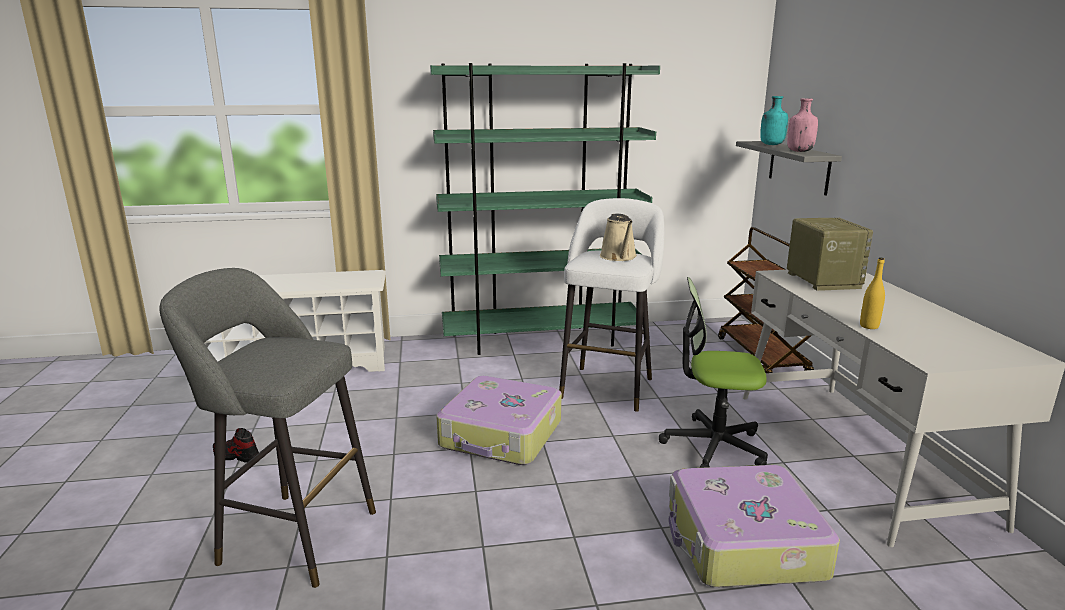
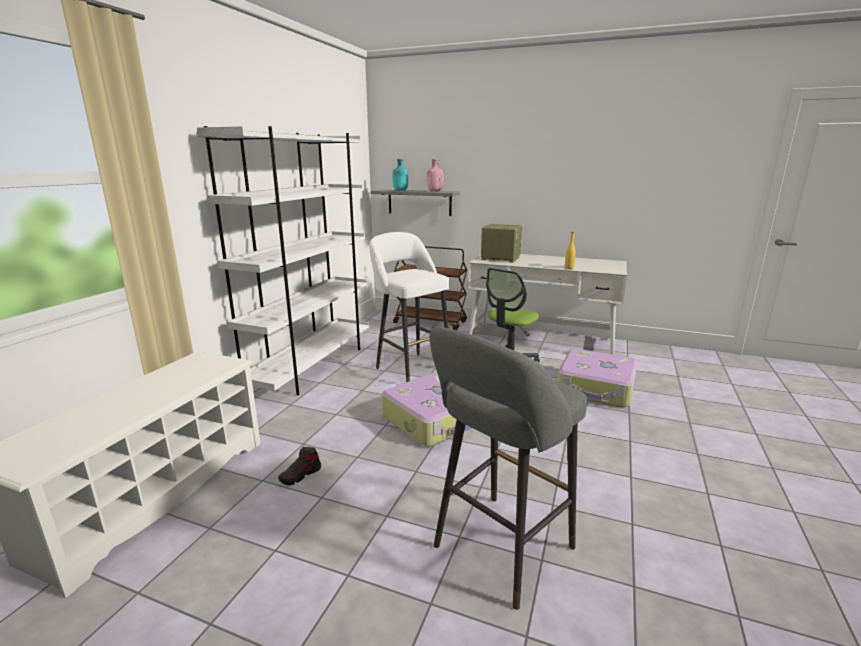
camera: 60 degrees left, 0 degrees up
shoe [213,428,259,463] -> shoe moved to [278,447,321,486]
green bookcase [430,63,660,355] -> white bookcase [197,126,369,395]
beige watering can [600,213,637,261] -> none

